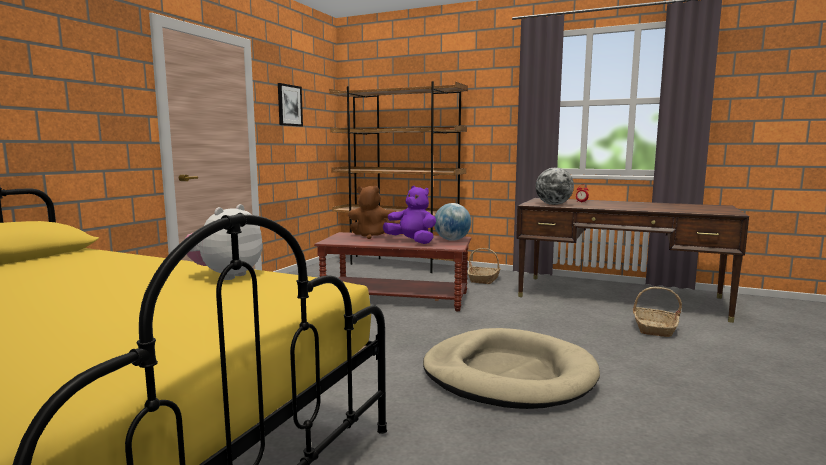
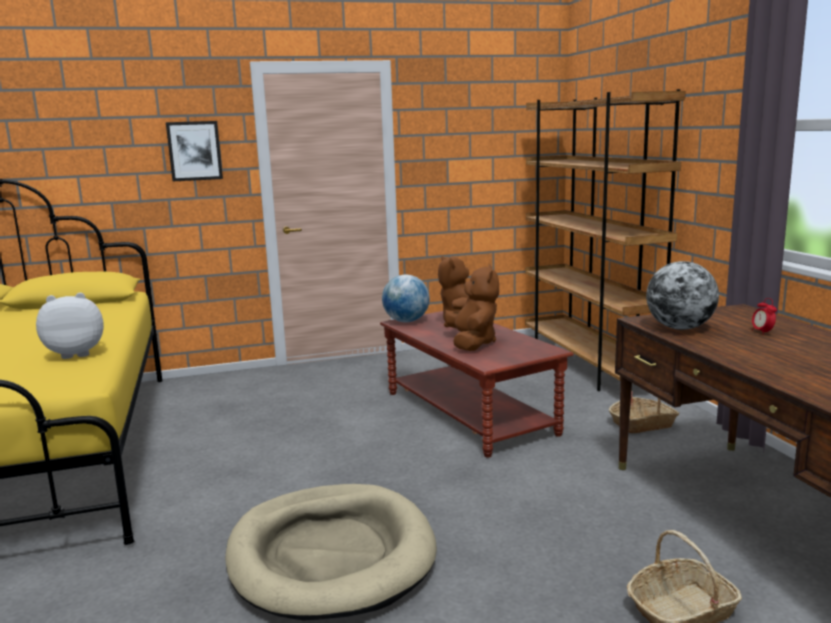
camera: 50 degrees right, 5 degrees up
picture [278,83,303,127] -> picture moved to [166,121,223,181]
purple plush toy [383,186,436,244] -> brown plush toy [444,264,499,351]
globe [434,203,471,241] -> globe moved to [382,275,430,322]

